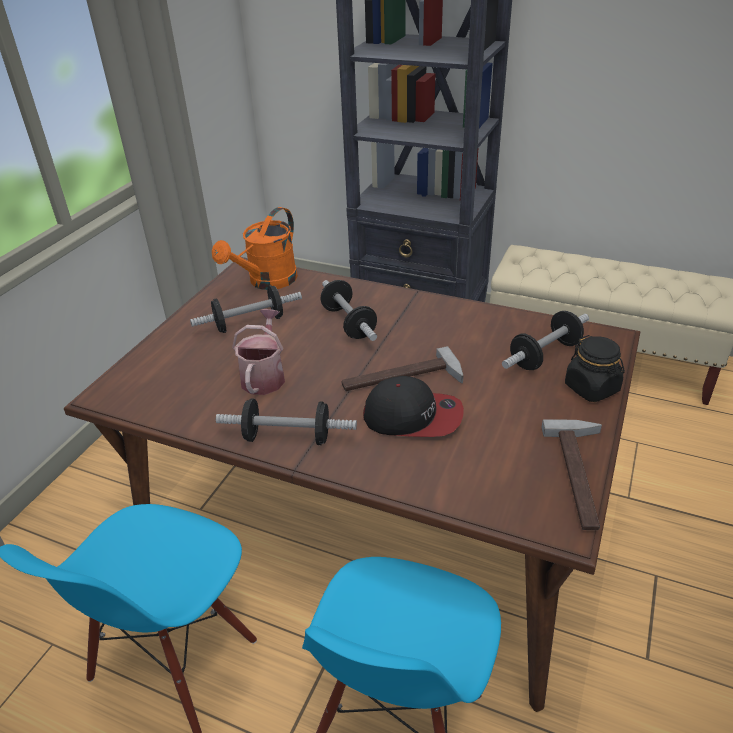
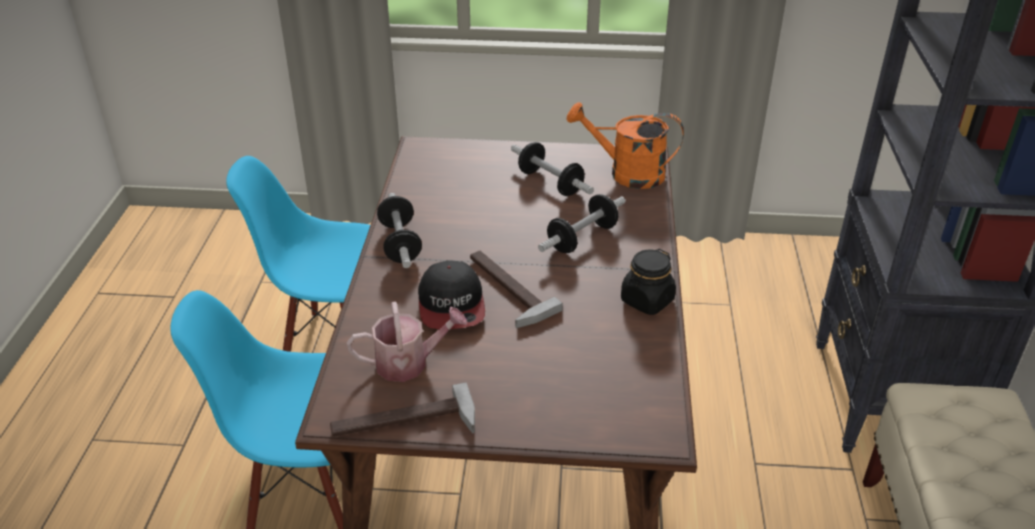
camera: 70 degrees right, 0 degrees up
watering can [232,309,285,395] -> watering can moved to [347,301,467,382]
dumbbell [502,311,589,370] -> none
black jar [565,335,625,402] -> black jar moved to [621,249,676,315]

